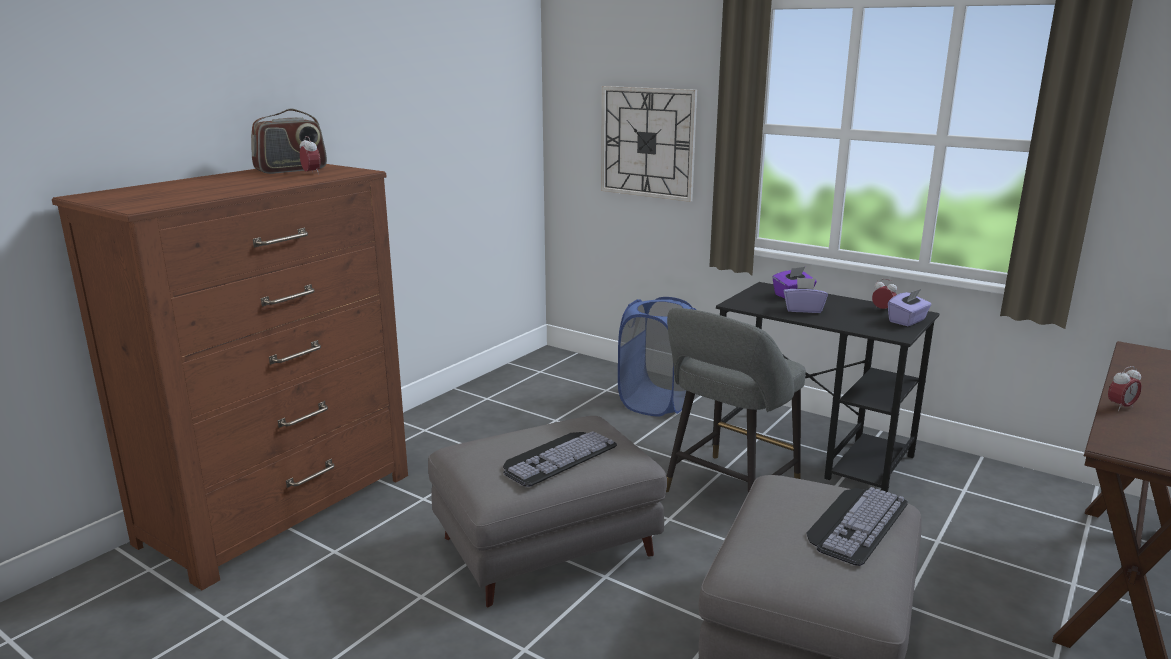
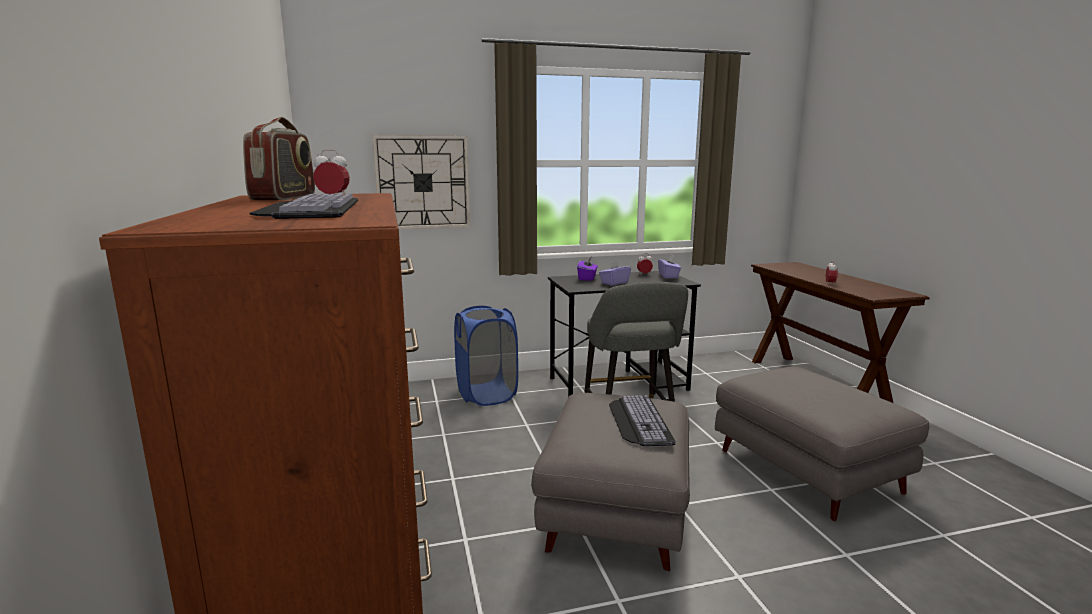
camera: 50 degrees left, 5 degrees down
keyboard [806,487,908,566] -> keyboard moved to [249,193,358,219]

